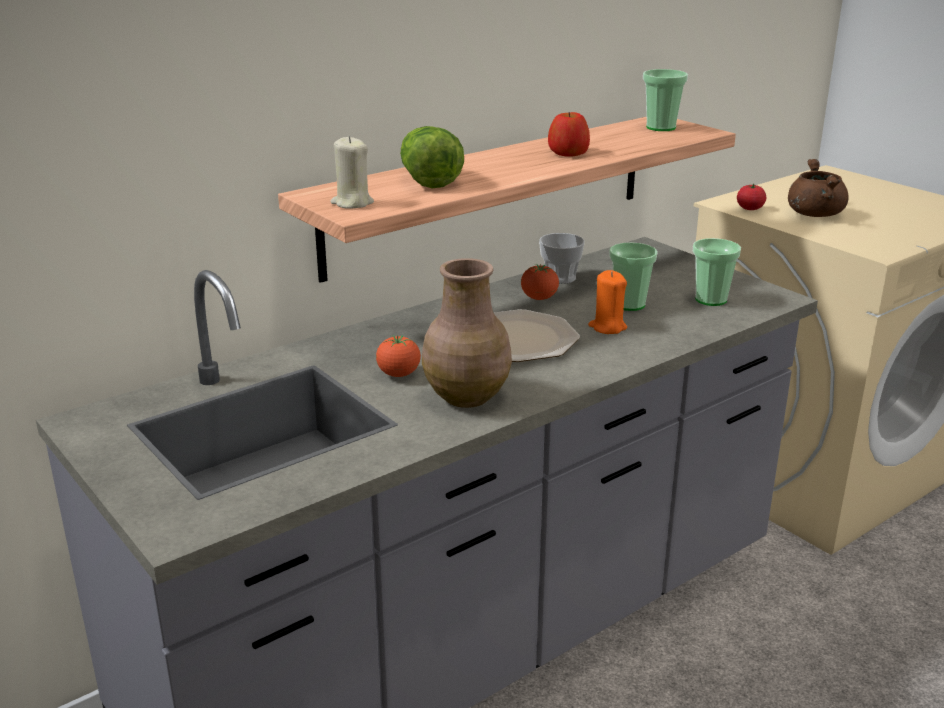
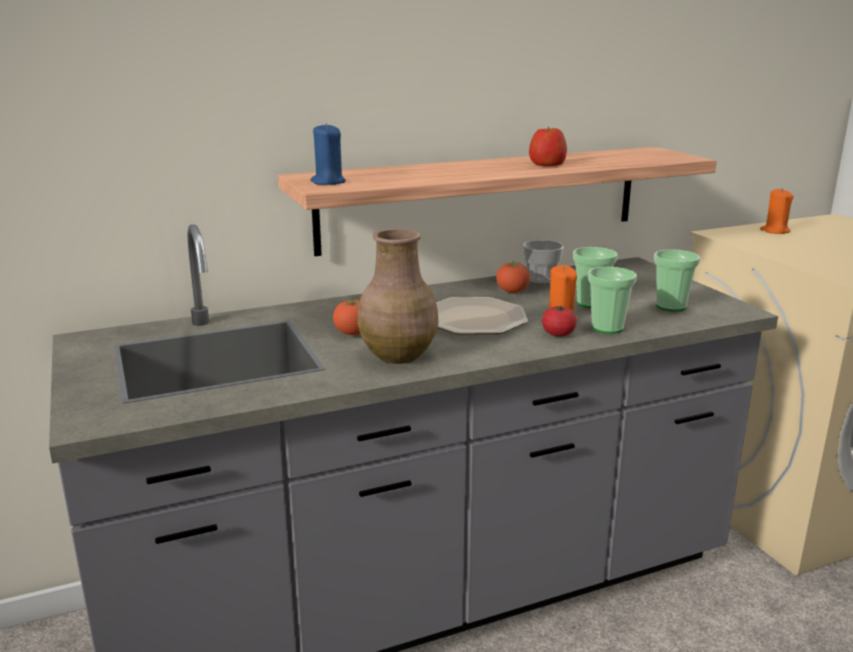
camera: 15 degrees right, 5 degrees down
beige candle [330,136,374,209] -> blue candle [310,123,346,185]
lettuce [400,126,464,188] -> none
cup [643,69,688,131] -> cup moved to [588,267,637,334]
tomato [737,184,766,210] -> tomato moved to [542,305,577,337]
brown cooking pot [788,159,849,217] -> none
none -> orange candle [760,188,794,234]

